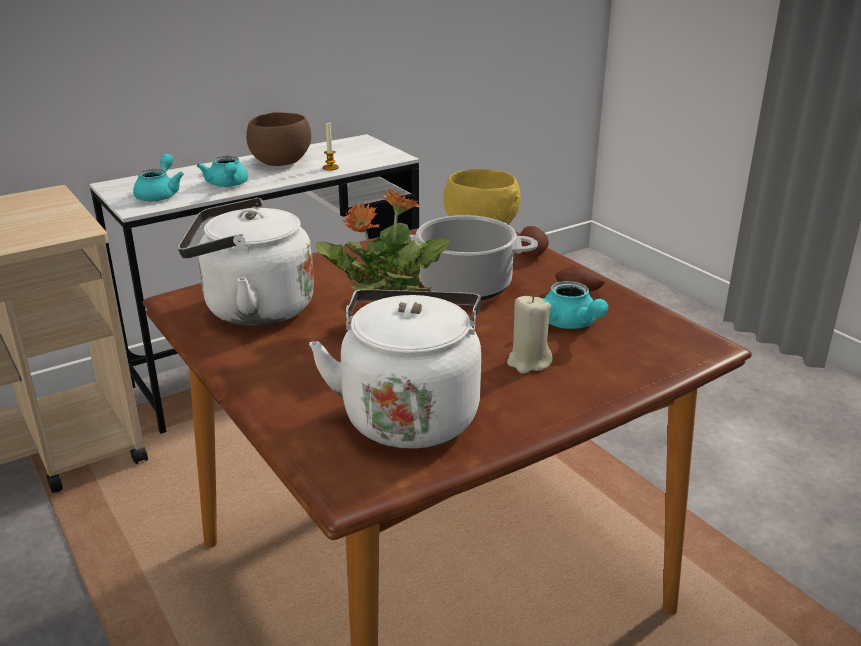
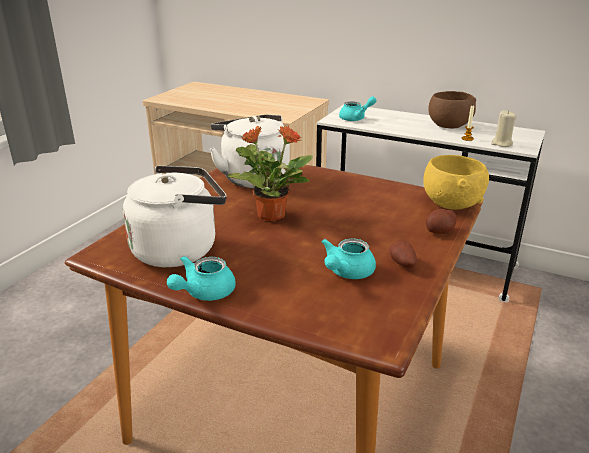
camera: 60 degrees right, 0 degrees up
turquoise teapot [197,156,248,187] -> turquoise teapot moved to [167,256,236,301]
cooking pot [410,215,538,300] -> none
beige candle [507,296,553,374] -> beige candle moved to [491,110,517,147]

